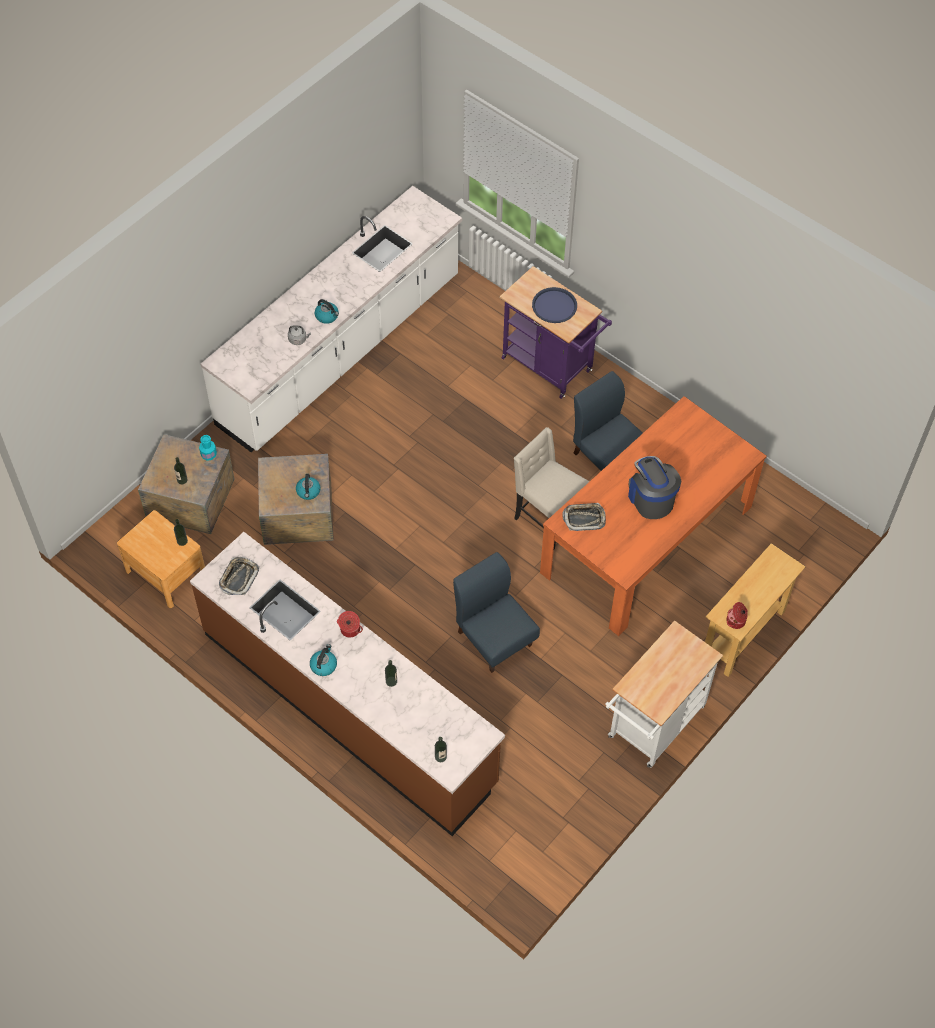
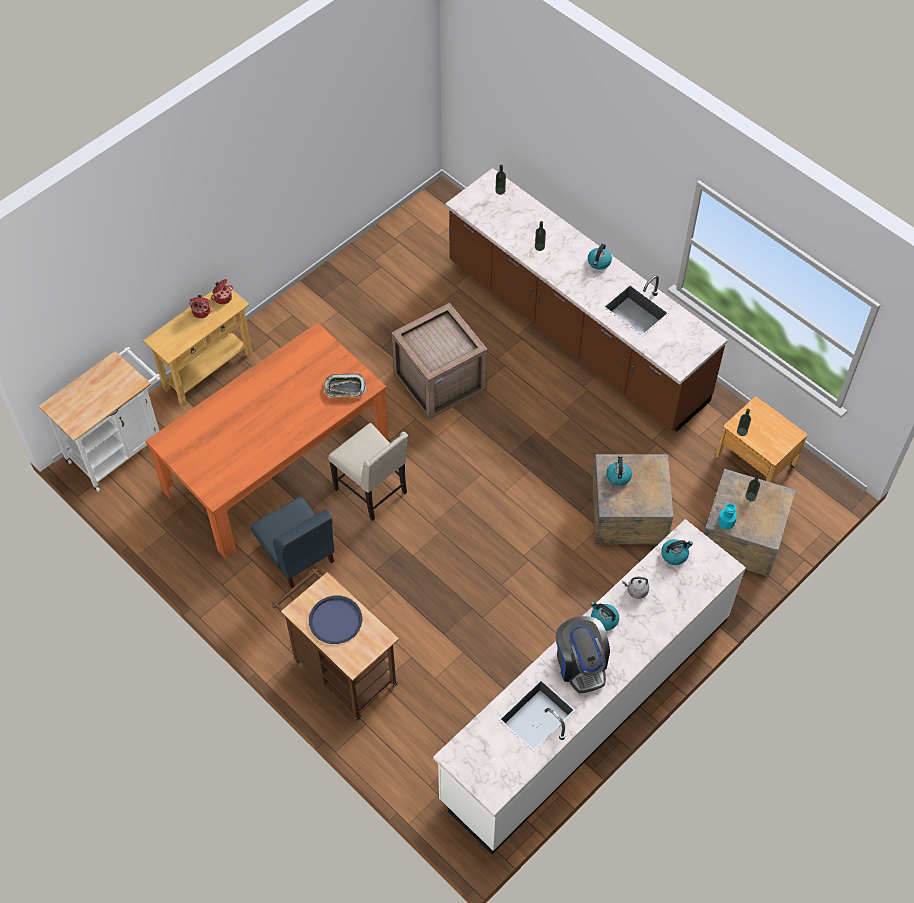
camera: 175 degrees left, 0 degrees up
tray [219,557,259,595] -> none
cooking pot [337,611,363,637] -> cooking pot moved to [189,295,212,318]
blue chair [453,552,540,673] -> crate [391,303,488,419]
purple cart [500,266,612,399] -> brown cart [272,568,399,721]
white cart [605,621,723,768] -> white cart moved to [39,347,161,492]
coffee machine [628,456,681,519] -> coffee machine moved to [556,616,610,693]
none -> kettle [661,539,693,565]

